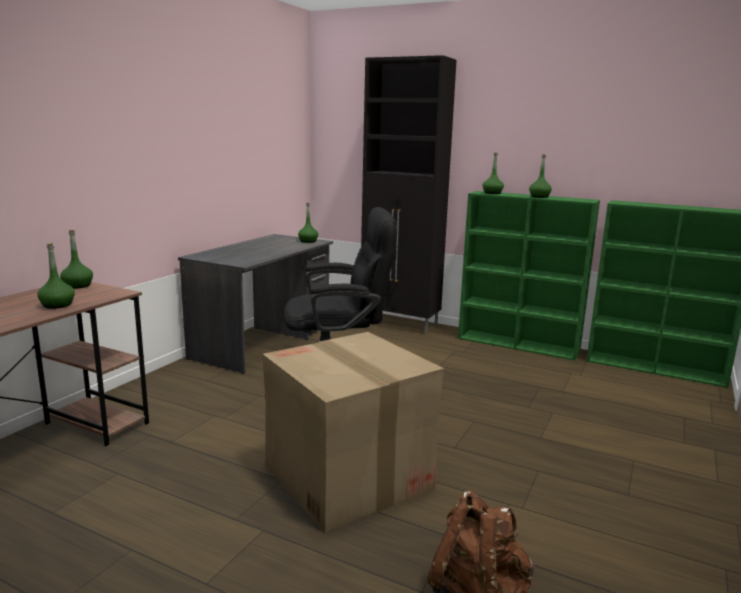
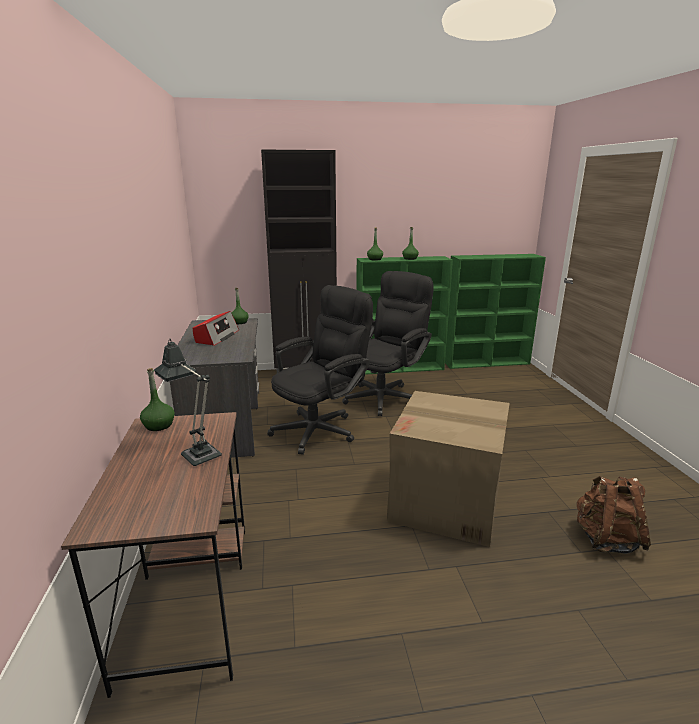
camera: 35 degrees left, 5 degrees up
green bottle [37,243,75,309] -> table lamp [154,339,222,466]
none -> radio [193,311,239,346]
none -> black office chair [342,271,434,416]

